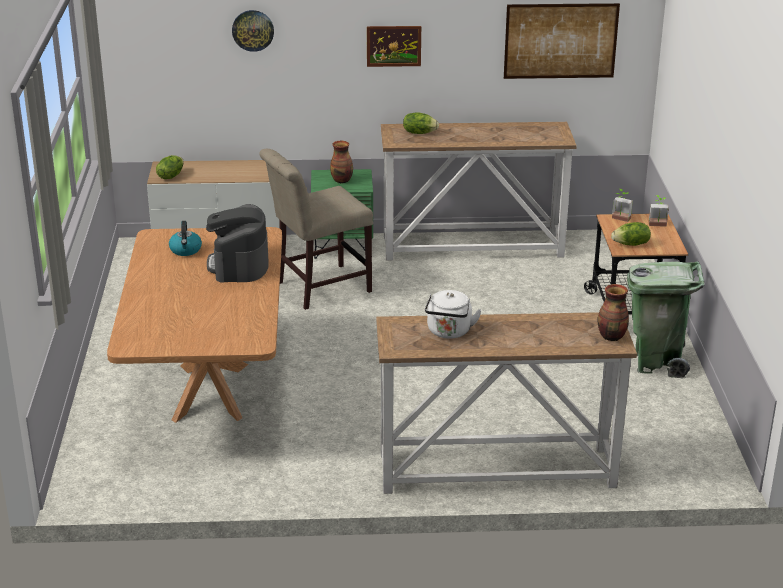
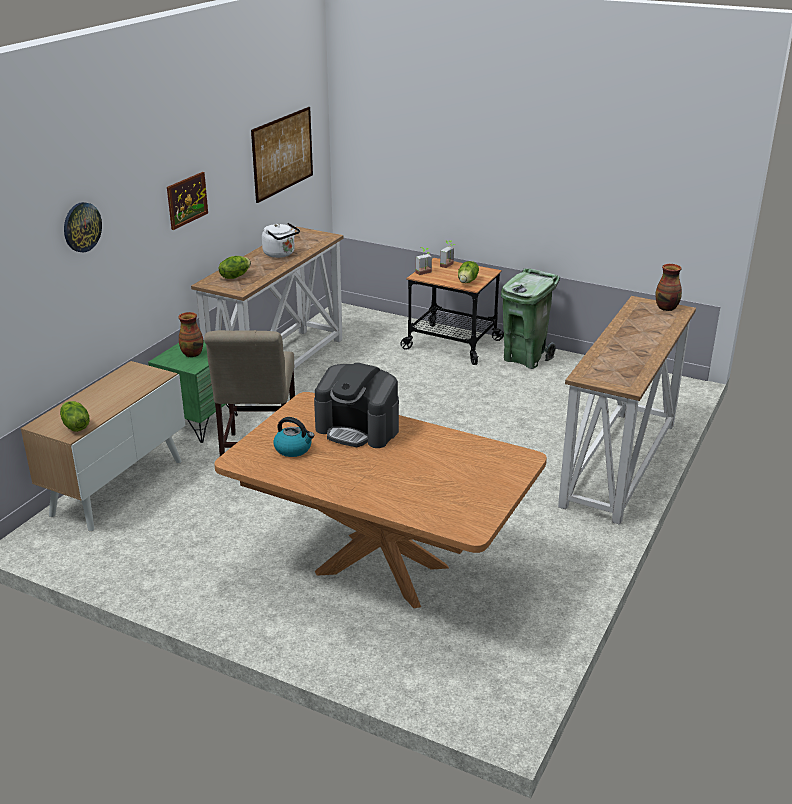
camera: 60 degrees left, 0 degrees up
white kettle [425,290,482,339] -> white kettle moved to [262,222,300,258]

